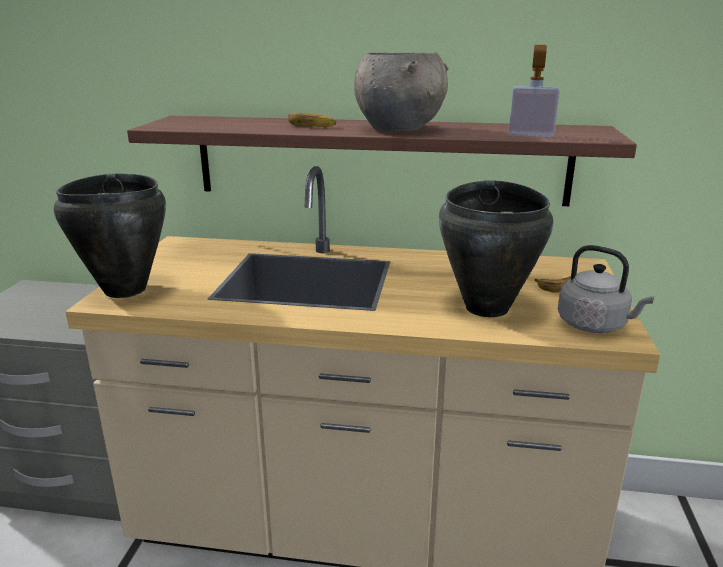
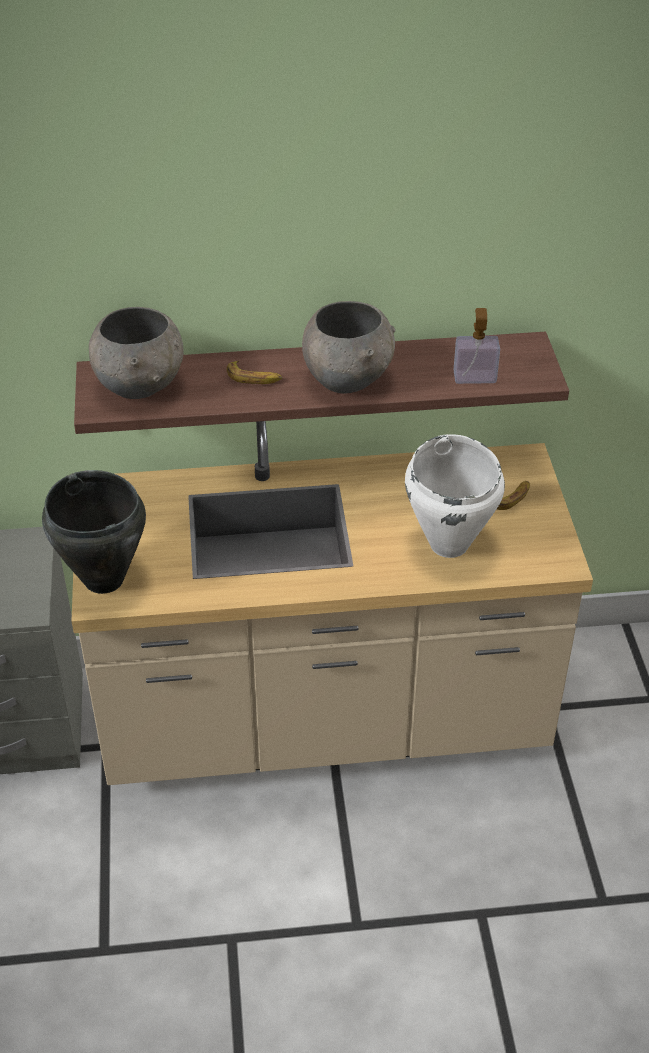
camera: 15 degrees left, 20 degrees up
black cooking pot [439,180,553,317] -> white cooking pot [405,434,505,558]
grey kettle [558,245,654,333] -> none
none -> grey bowl [89,307,183,399]

